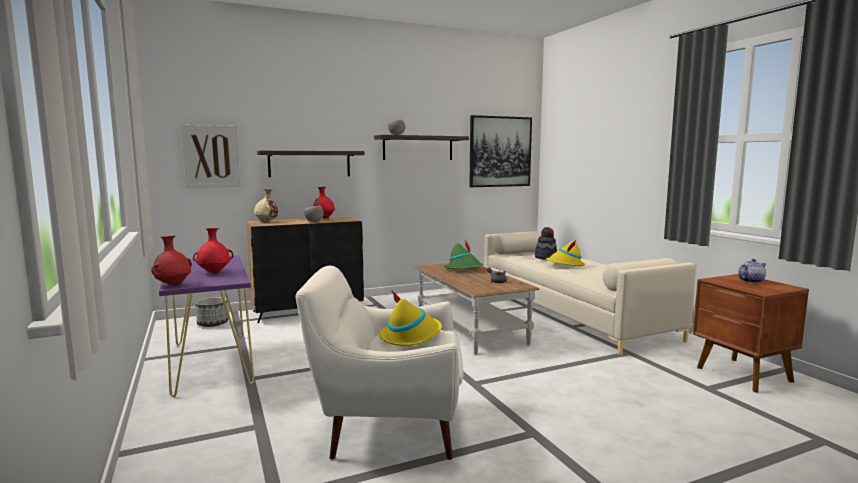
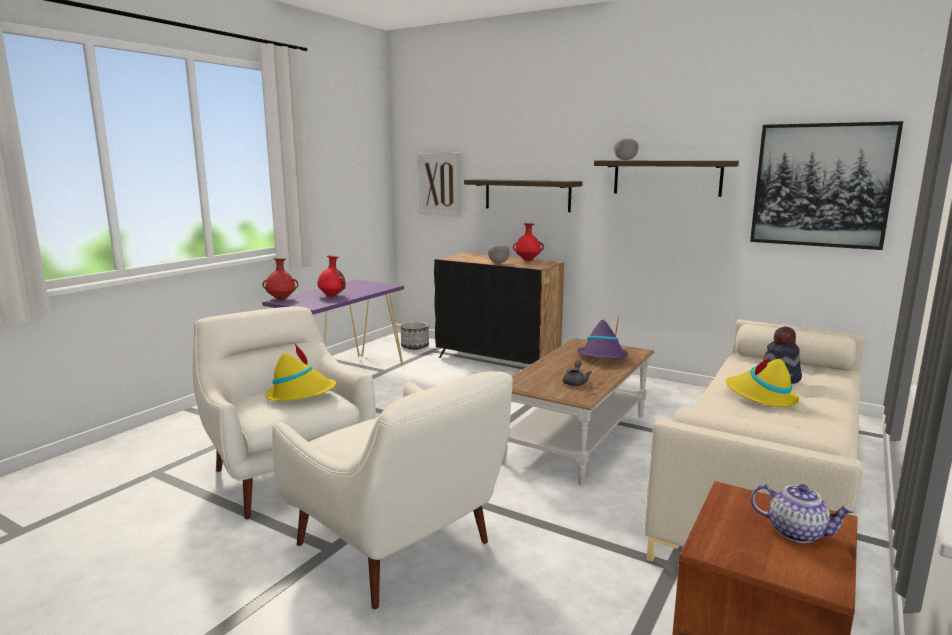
camera: 55 degrees right, 5 degrees up
beige vase [254,189,278,223] -> none
green hat [444,240,484,269] -> purple hat [577,316,628,358]
none -> white armchair [272,371,513,609]

